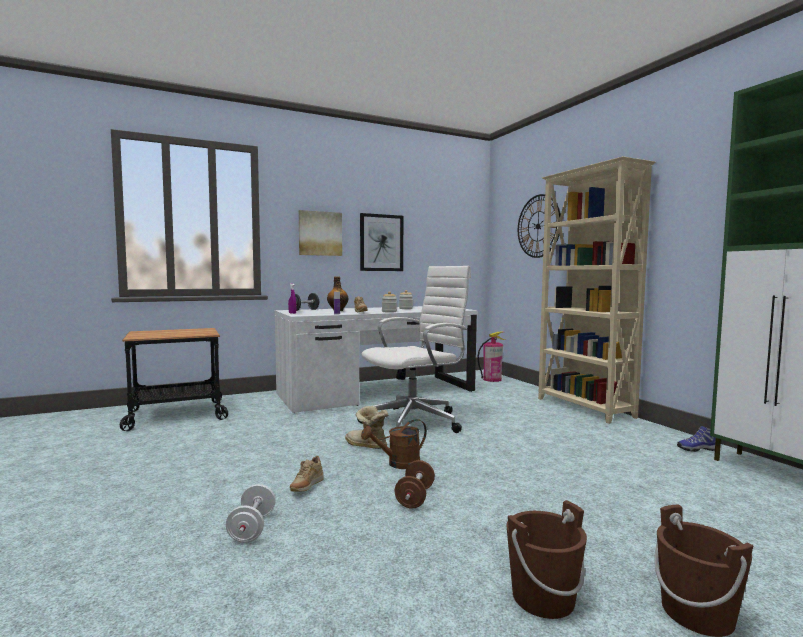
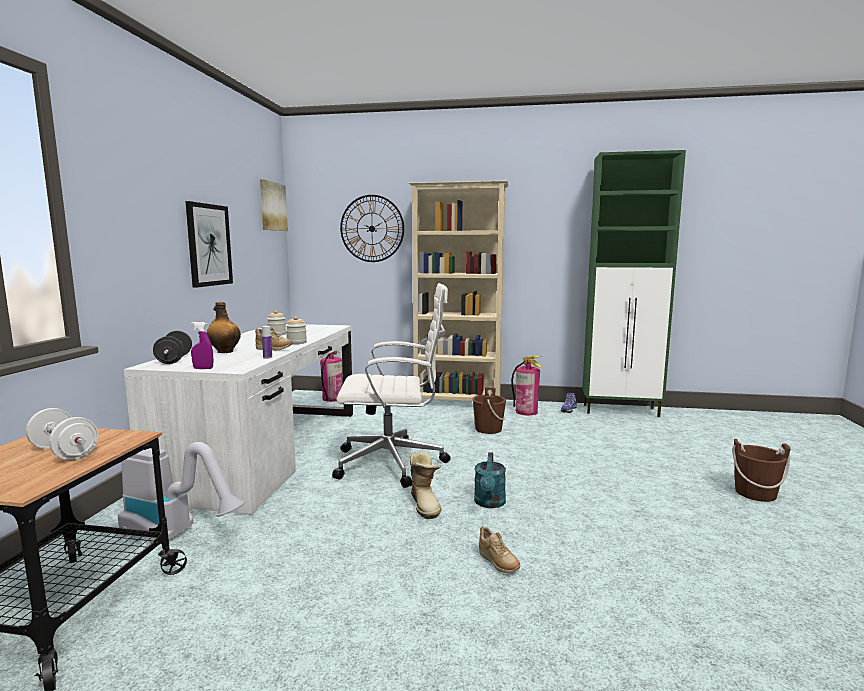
camera: 55 degrees left, 5 degrees up
white dumbbell [226,484,276,543] -> white dumbbell moved to [26,408,99,460]
picture [299,210,342,256] -> picture moved to [260,180,288,231]
boot [345,406,388,449] -> boot turned 90 degrees counterclockwise [410,452,442,519]
white office chair [357,266,471,433] -> white office chair turned 90 degrees clockwise [332,283,451,488]
brown watering can [361,419,427,469] -> turquoise watering can [474,452,506,508]
brown dumbbell [395,460,435,509] -> none
brown bucket [507,500,587,619] -> brown bucket moved to [472,387,506,434]
none -> vacuum cleaner [118,442,245,540]
none -> fire extinguisher [511,356,542,415]

